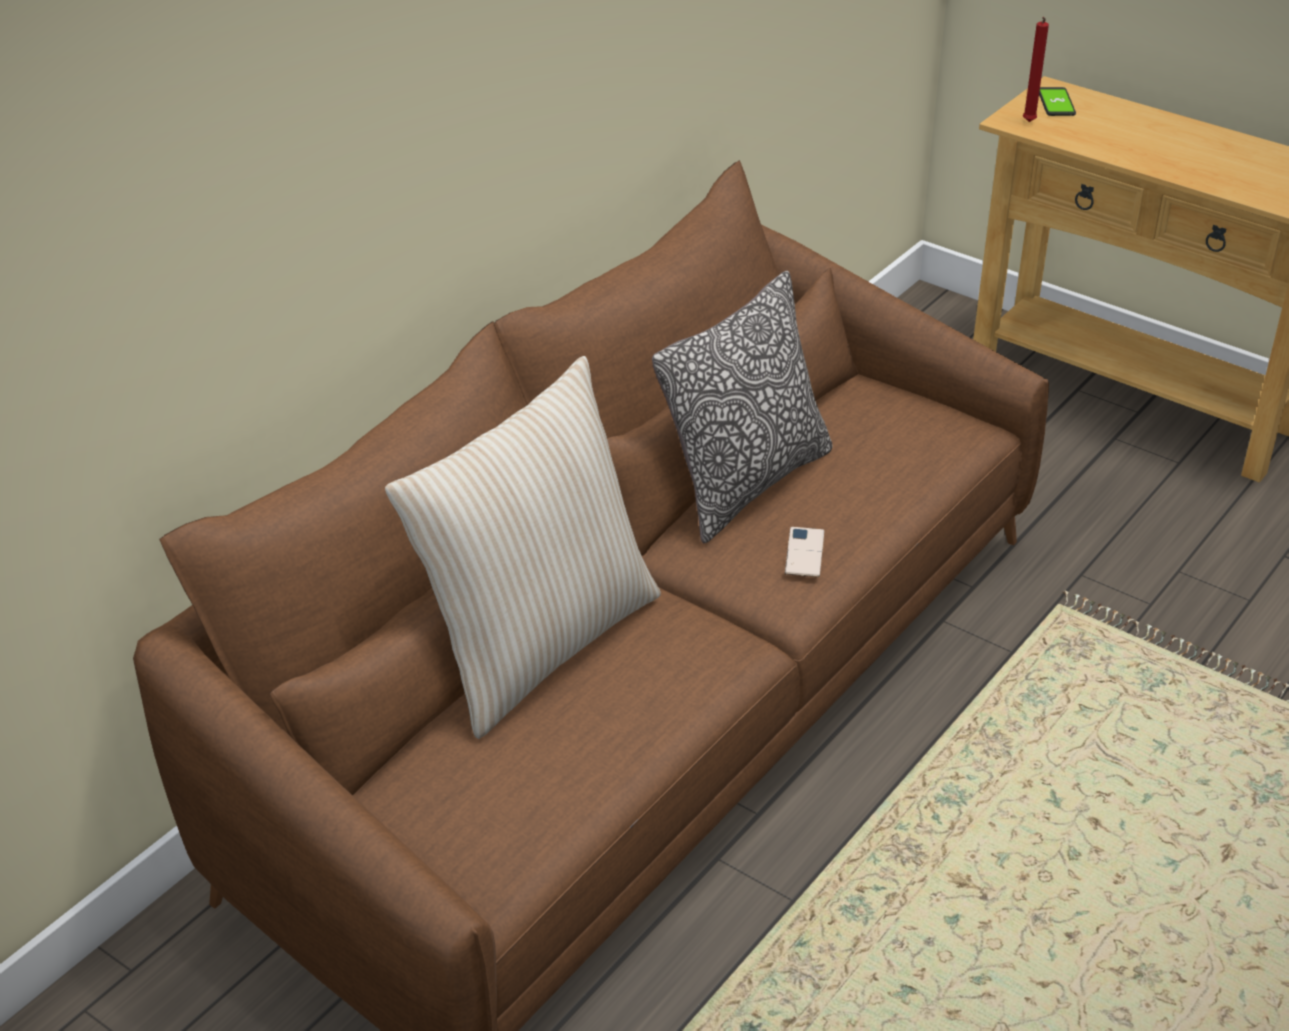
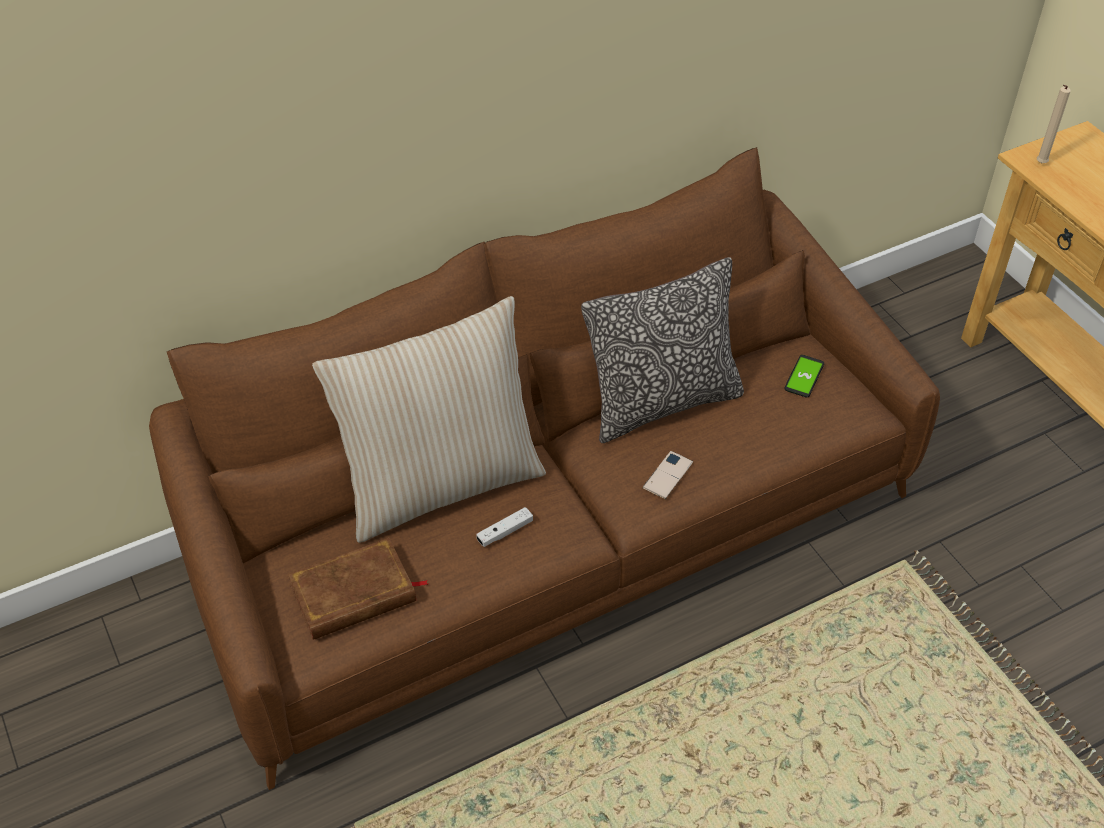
camera: 25 degrees right, 10 degrees up
red candle [1023,17,1049,122] -> beige candle [1037,85,1071,164]
phone [1039,87,1076,116] -> phone moved to [784,355,824,397]
none -> brown book [288,538,428,640]
none -> white game controller [476,507,533,547]

